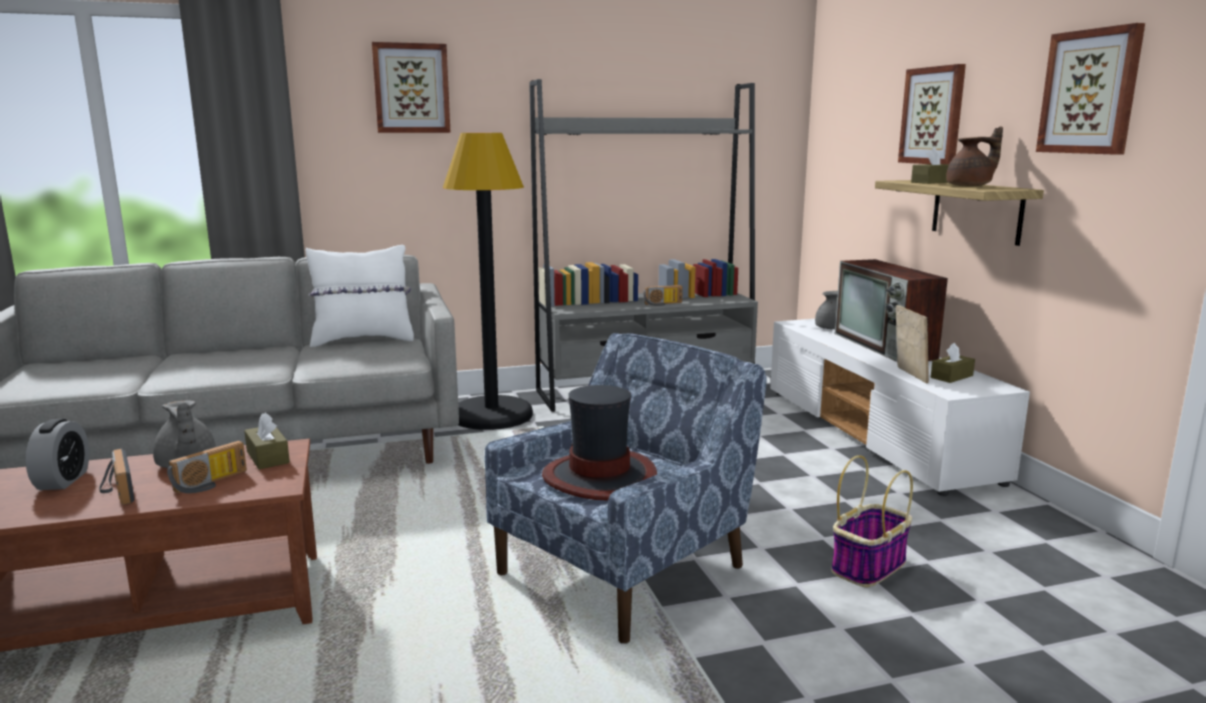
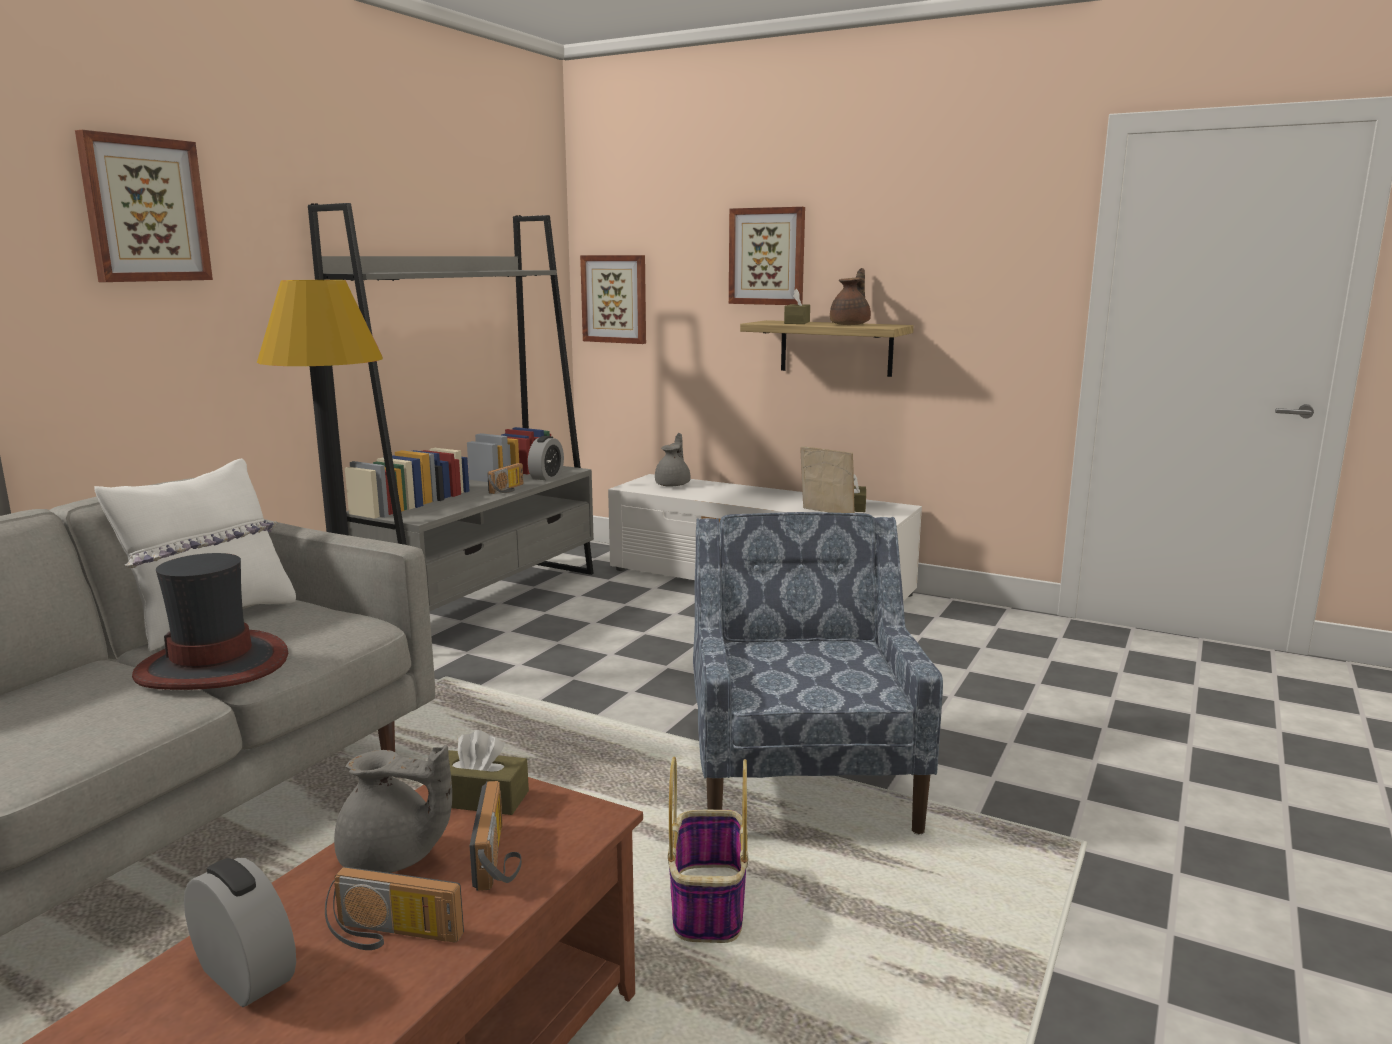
camera: 45 degrees left, 0 degrees up
hat [542,385,657,501] -> hat moved to [132,553,288,690]
basket [831,455,913,587] -> basket moved to [668,757,748,943]
television [835,259,948,362] -> none
picture [1036,23,1145,155] -> picture moved to [580,255,646,344]
none -> alarm clock [528,436,564,480]

